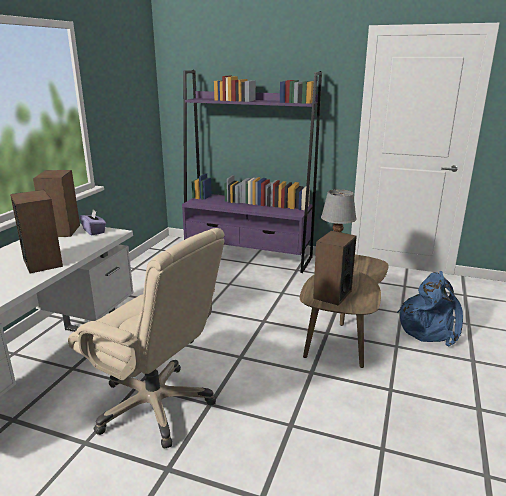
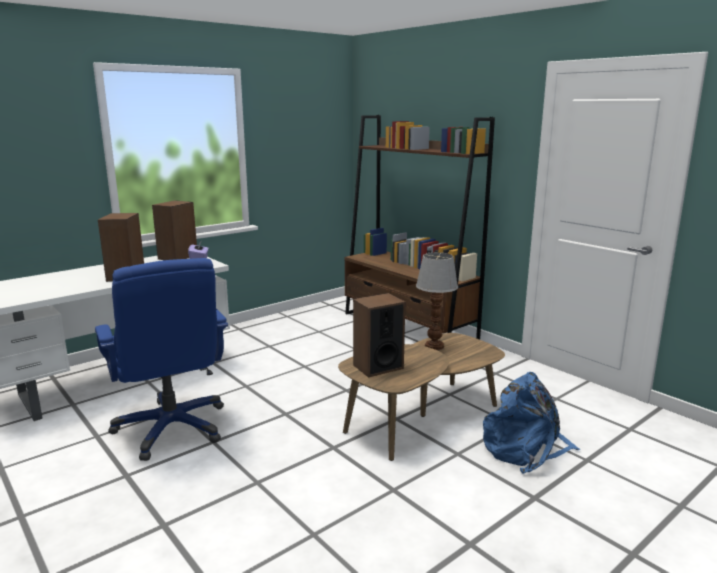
camera: 30 degrees right, 5 degrees down
beige office chair [68,228,225,449] -> blue office chair [95,258,228,461]
purple bookcase [182,70,322,273] -> brown bookcase [345,115,495,340]

